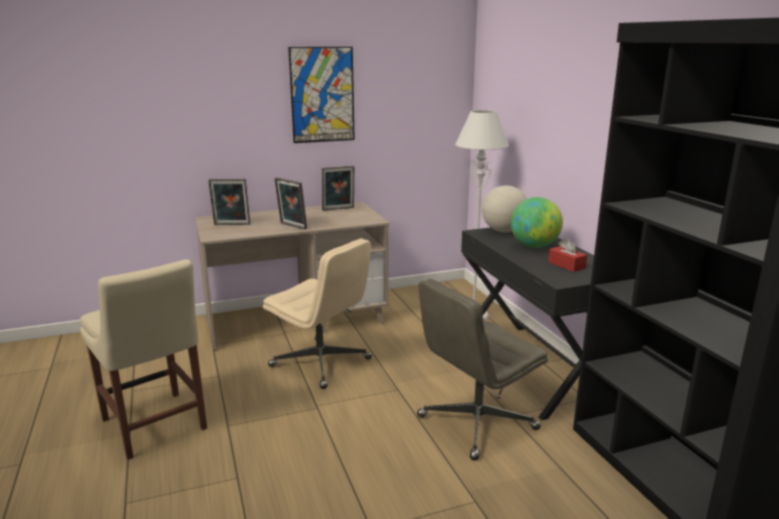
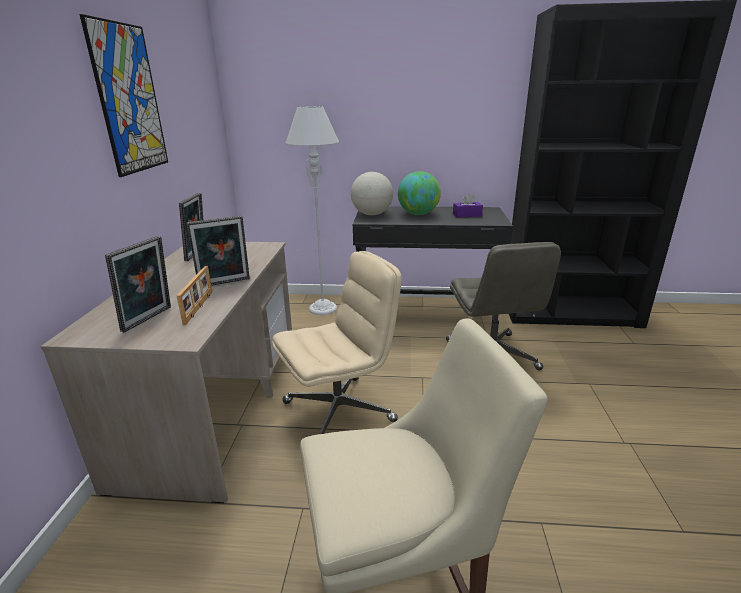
camera: 65 degrees left, 5 degrees up
red tissue box [548,238,587,272] -> purple tissue box [453,193,483,218]
none -> picture frame [177,266,213,325]

